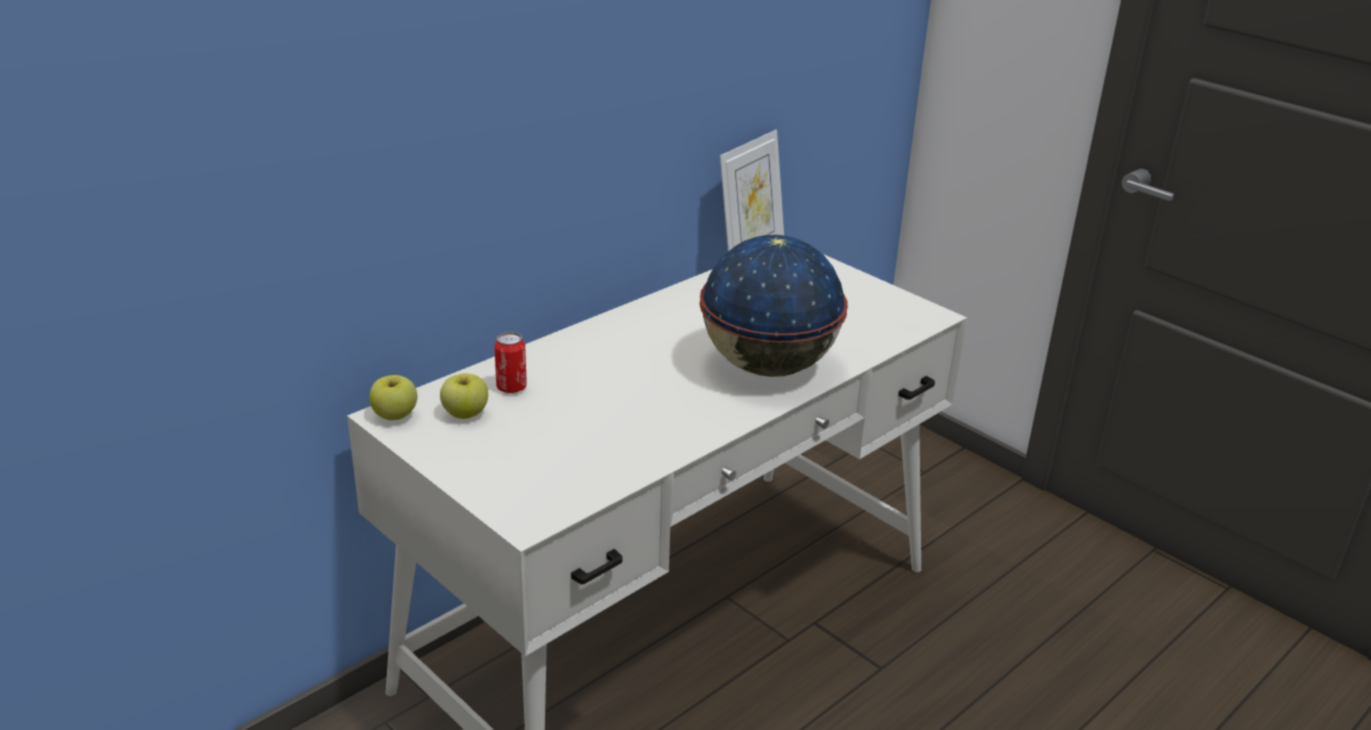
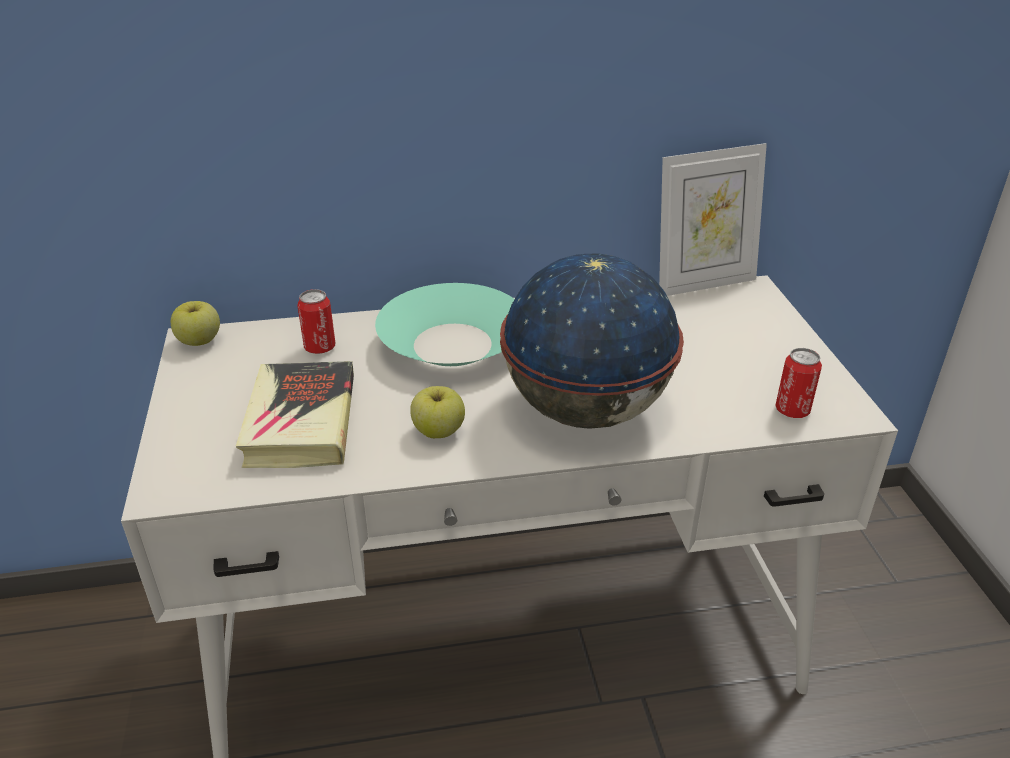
camera: 35 degrees right, 5 degrees up
apple [440,373,488,419] -> apple moved to [410,386,465,438]
none -> book [235,361,354,468]
none -> turquoise bowl [375,283,514,366]
none -> can [775,348,822,418]

